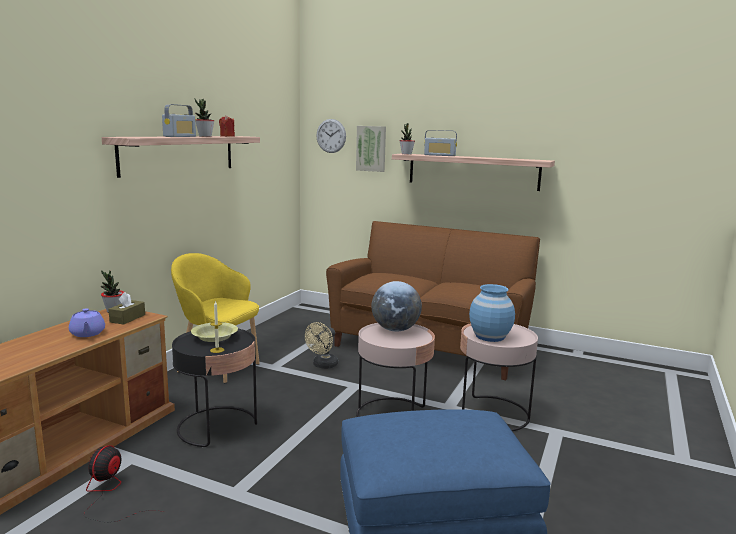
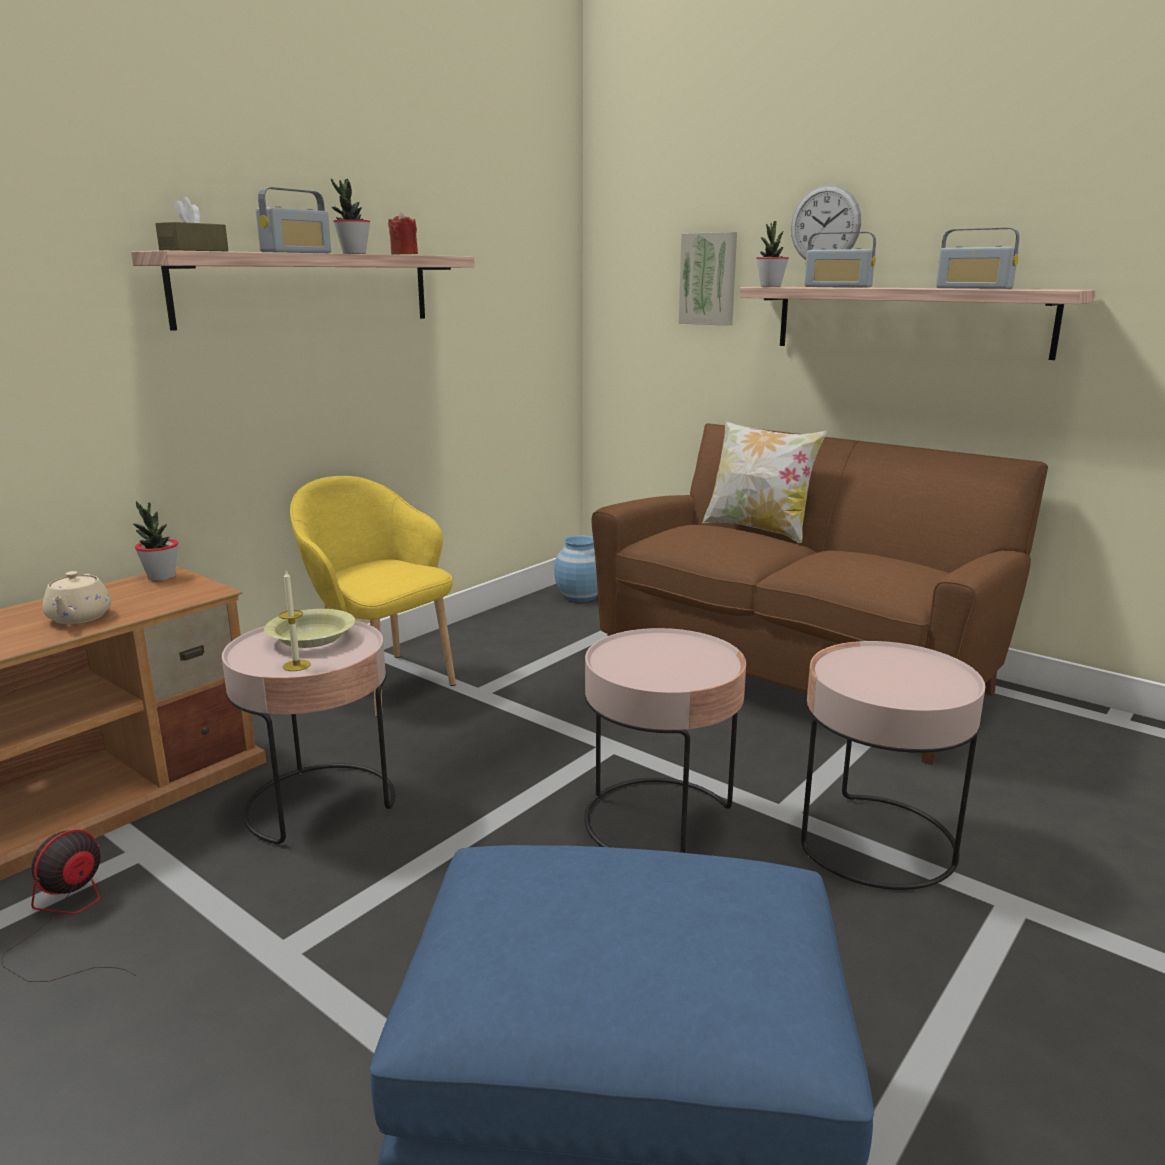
camera: 15 degrees right, 5 degrees up
purple teapot [69,308,105,337] -> beige teapot [42,571,112,624]
brown tissue box [108,292,145,325] -> brown tissue box moved to [155,197,229,251]
black side table [172,329,257,447] -> pink side table [222,620,396,844]
beige fan [305,322,338,369] -> none
wall clock [316,119,346,153] -> wall clock moved to [791,185,861,260]
globe [371,281,422,332] -> none
blue vase [469,284,515,342] -> blue vase moved to [554,535,598,602]
none -> pillow [702,421,827,543]
none -> radio [936,228,1020,289]

